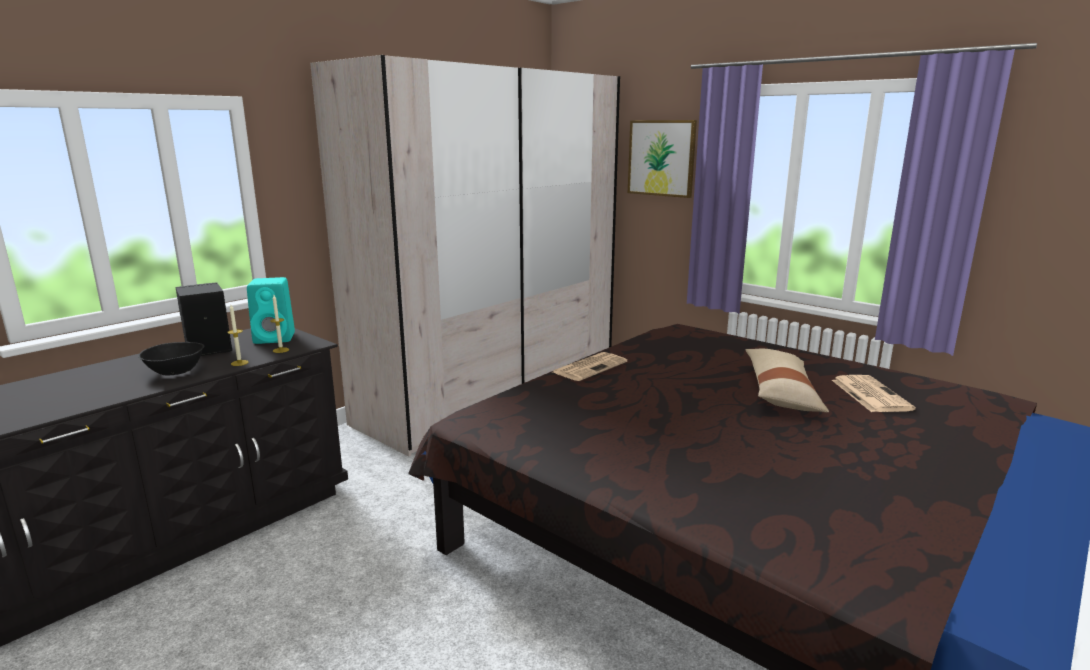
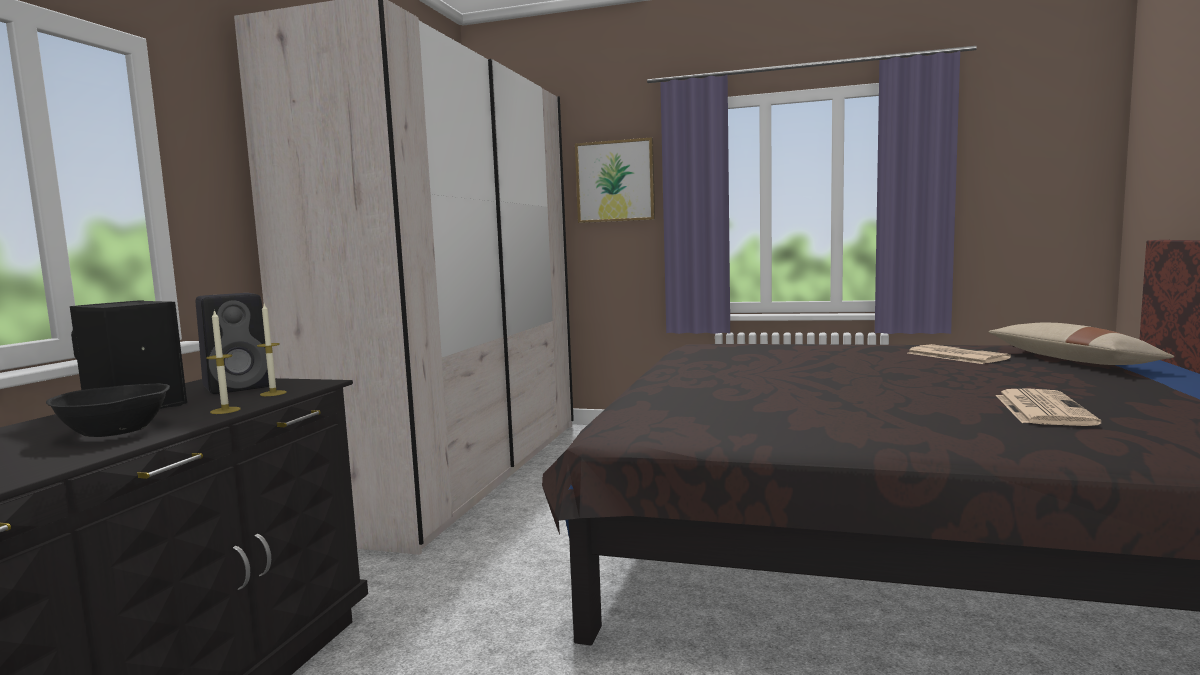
camera: 25 degrees left, 10 degrees down
turquoise speaker [247,277,295,344] -> black speaker [196,293,269,394]
newspaper [553,352,627,381] -> newspaper moved to [995,388,1101,426]
beige pillow [746,349,829,412] -> beige pillow moved to [988,323,1174,365]

